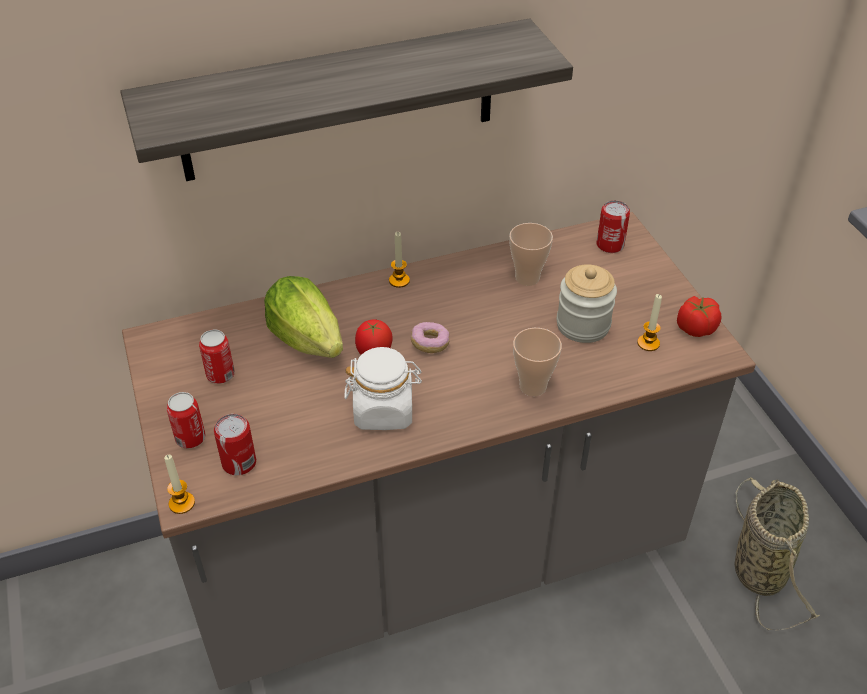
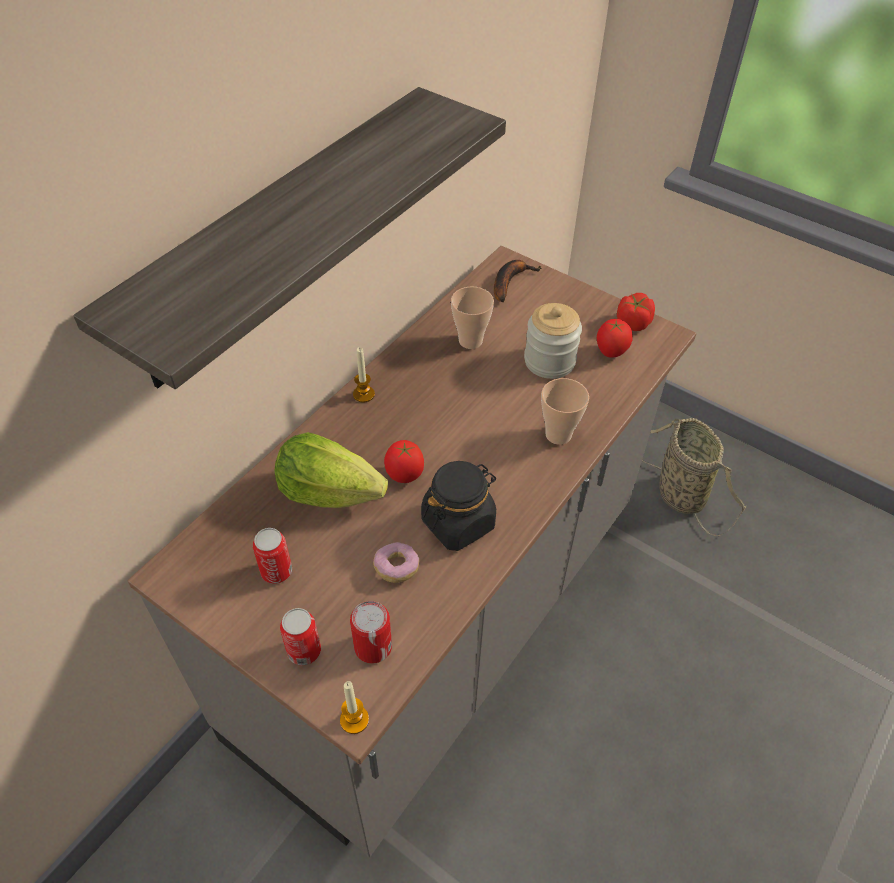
camera: 35 degrees left, 5 degrees up
white jar [344,347,422,430] -> black jar [421,461,496,551]
donut [411,322,450,353] -> donut moved to [373,542,419,583]
can [597,200,630,253] -> banana [494,260,542,302]
candle [637,294,662,351] -> tomato [597,319,633,358]

